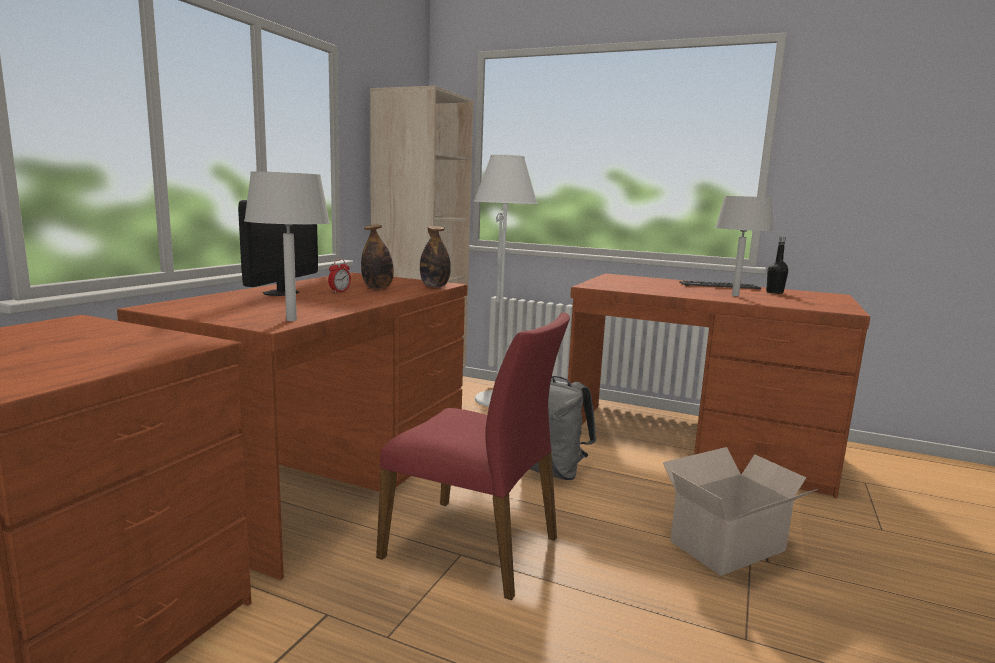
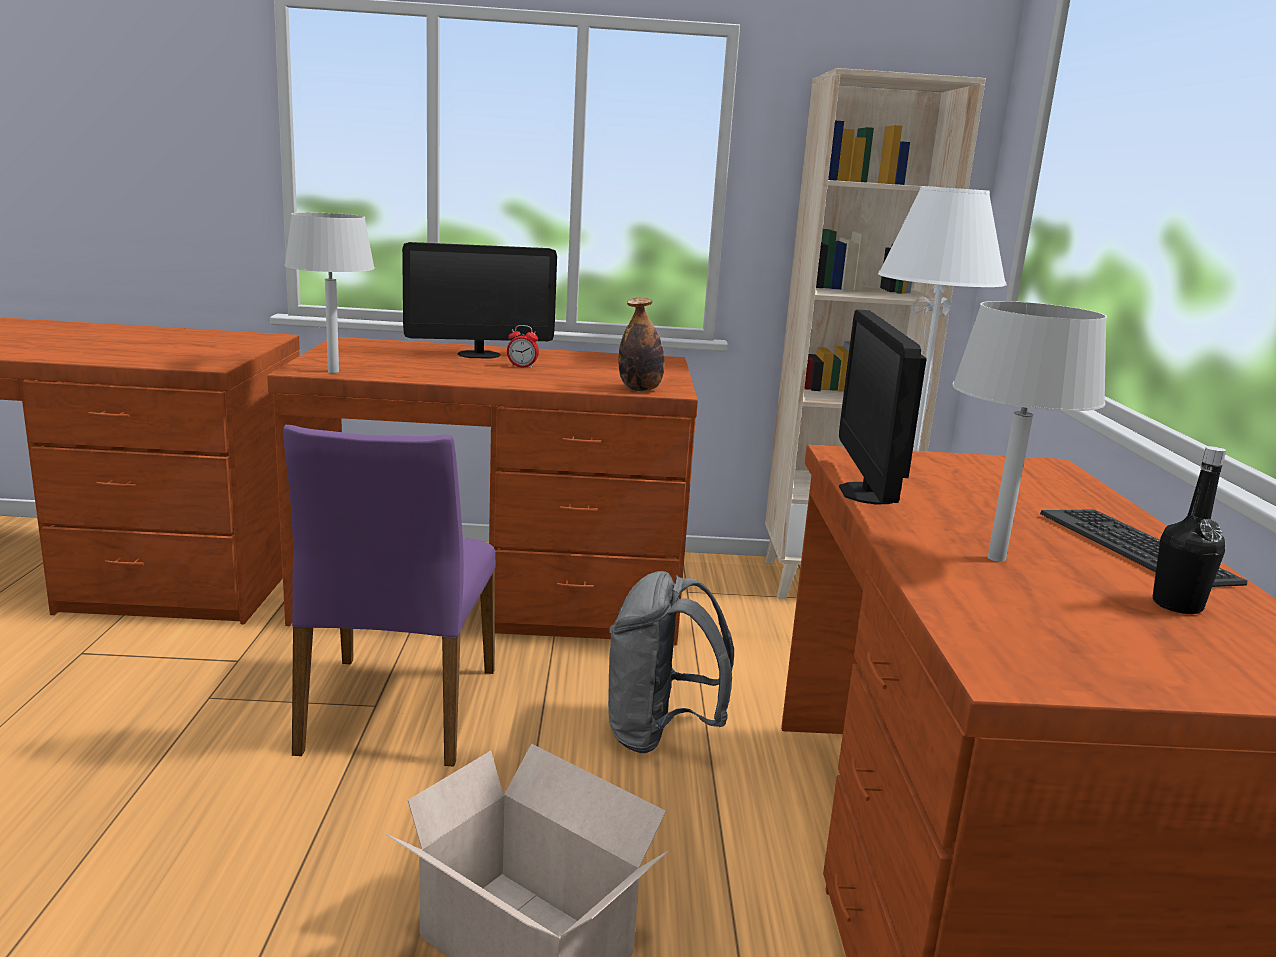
camera: 65 degrees right, 5 degrees up
bottle [361,225,394,289] -> none
red chair [376,312,570,600] -> purple chair [283,425,496,766]
none -> monitor [839,310,927,505]

